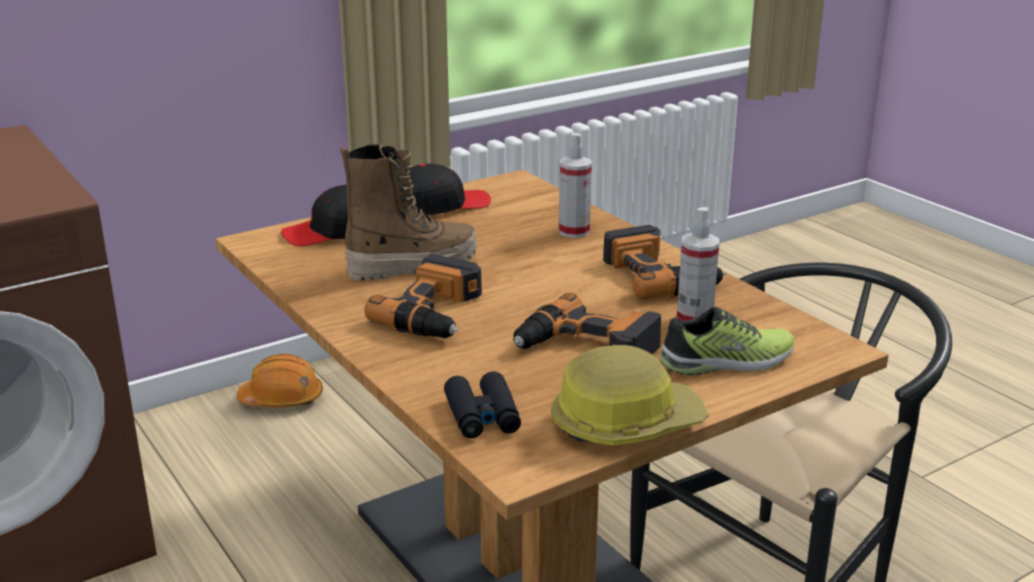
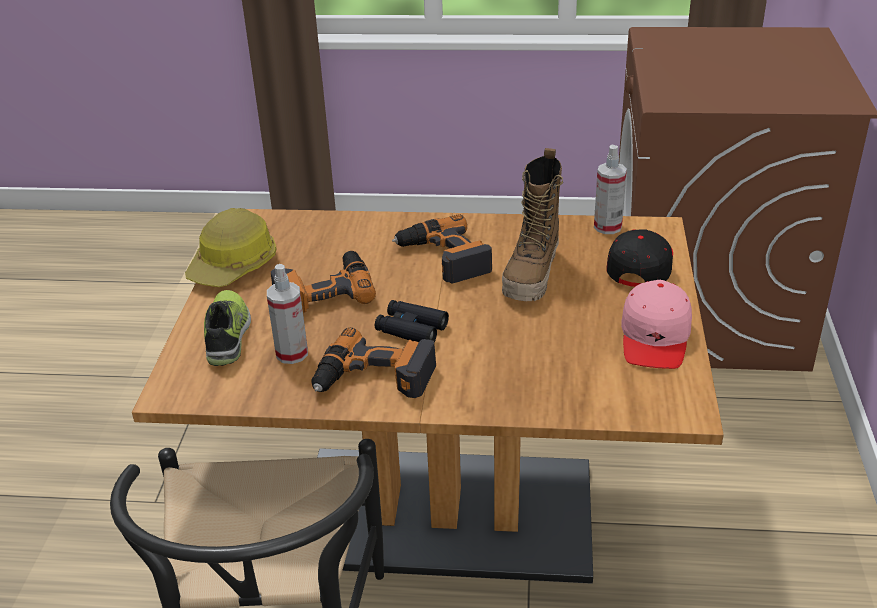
camera: 130 degrees right, 10 degrees up
orange hard hat [237,354,323,407] -> none
black cap [408,164,491,215] -> pink cap [621,280,692,369]
black binoculars [444,372,521,438] -> black binoculars moved to [375,300,449,342]
spray bottle [559,133,592,238] -> spray bottle moved to [594,145,627,234]
shoe [660,306,794,375] -> shoe turned 150 degrees clockwise [204,290,251,366]

